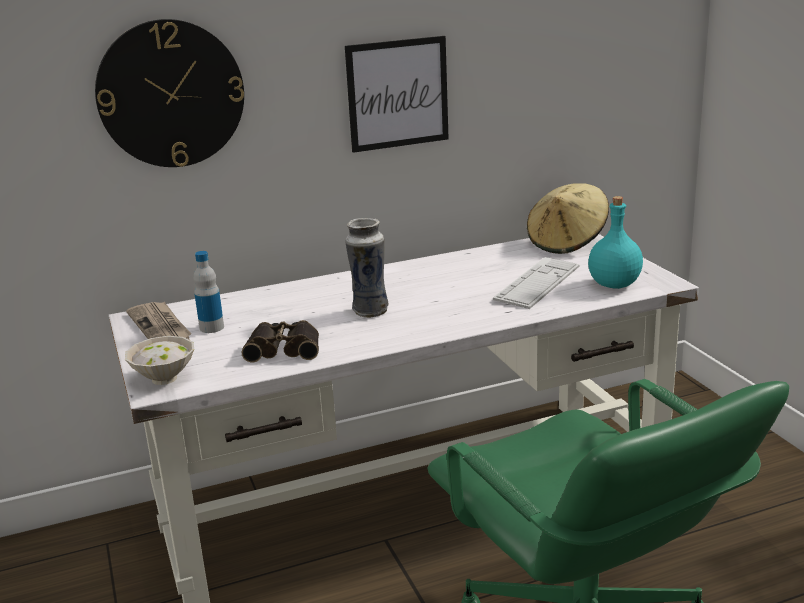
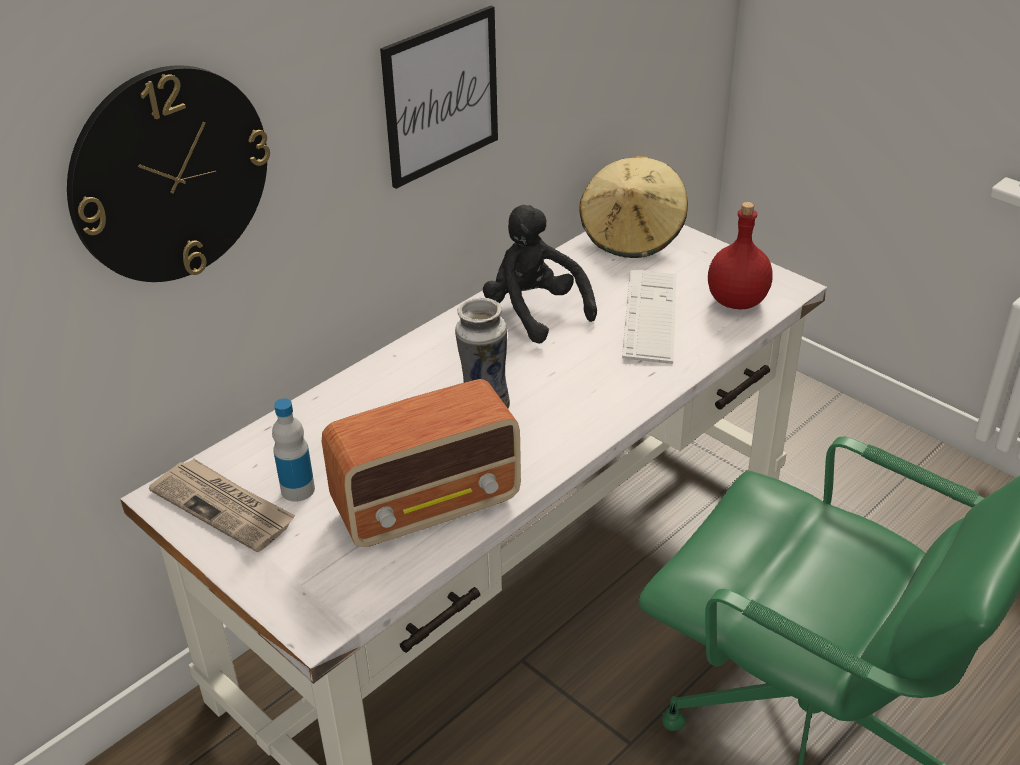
camera: 25 degrees left, 15 degrees up
white bowl [125,336,194,385] -> none
binoculars [241,320,319,363] -> radio [322,379,521,547]
turquoise bottle [588,196,643,289] -> red bottle [708,202,773,309]
none -> black plush toy [483,205,597,344]

